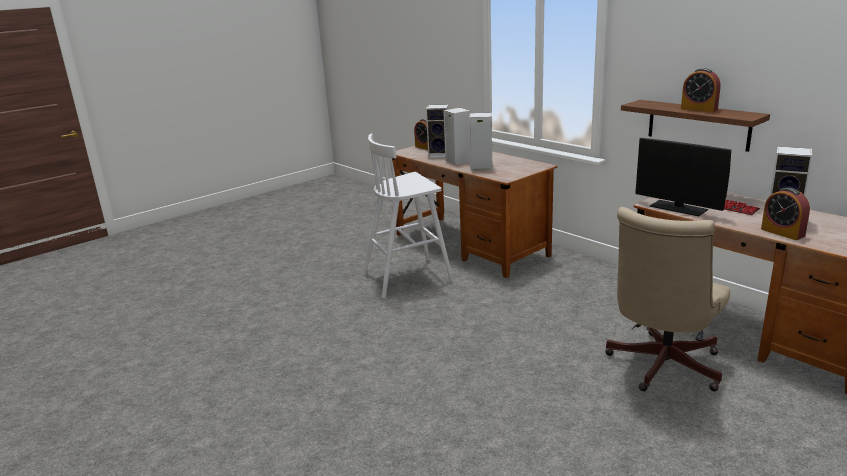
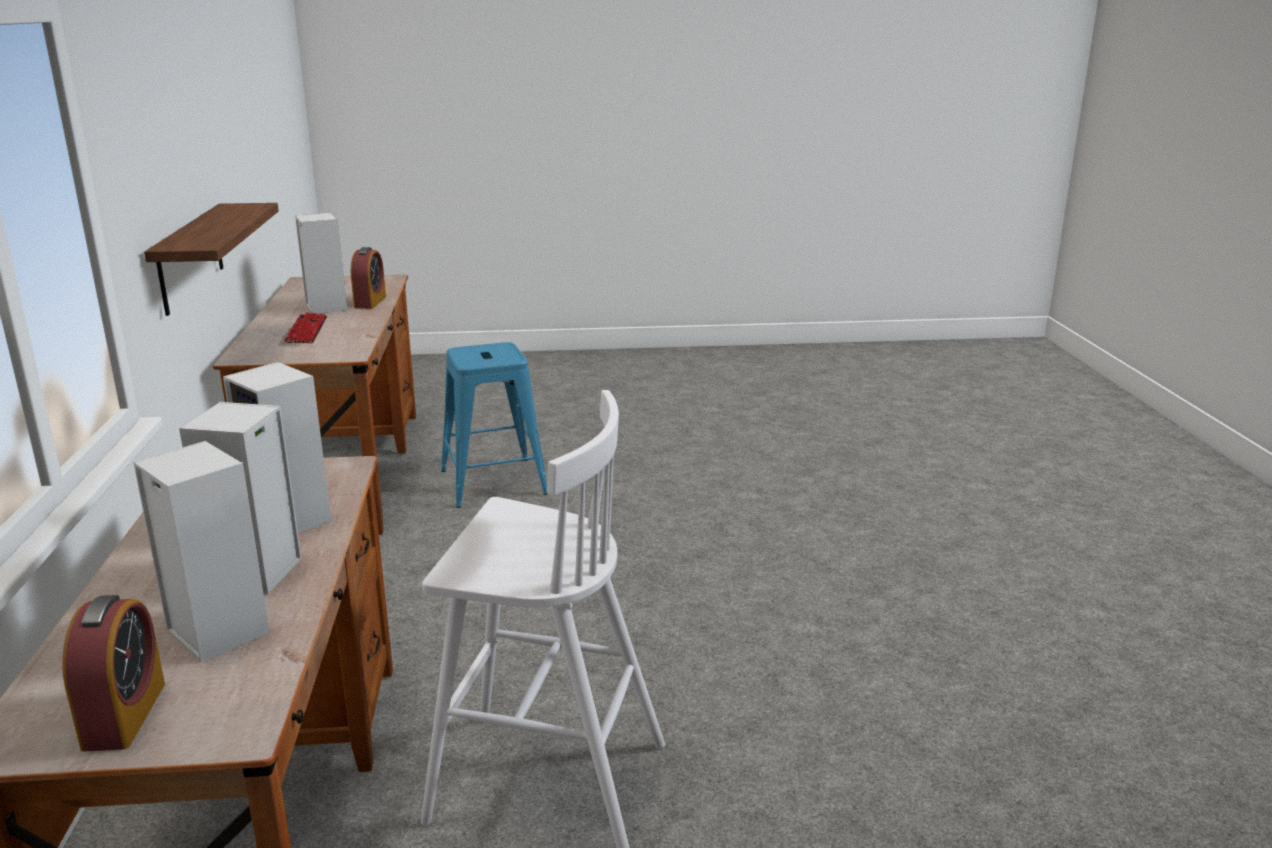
camera: 145 degrees left, 0 degrees up
beige office chair [605,207,730,391] -> blue stool [441,342,547,508]
monitor [635,138,731,216] -> none
alarm clock [681,68,721,112] -> none

